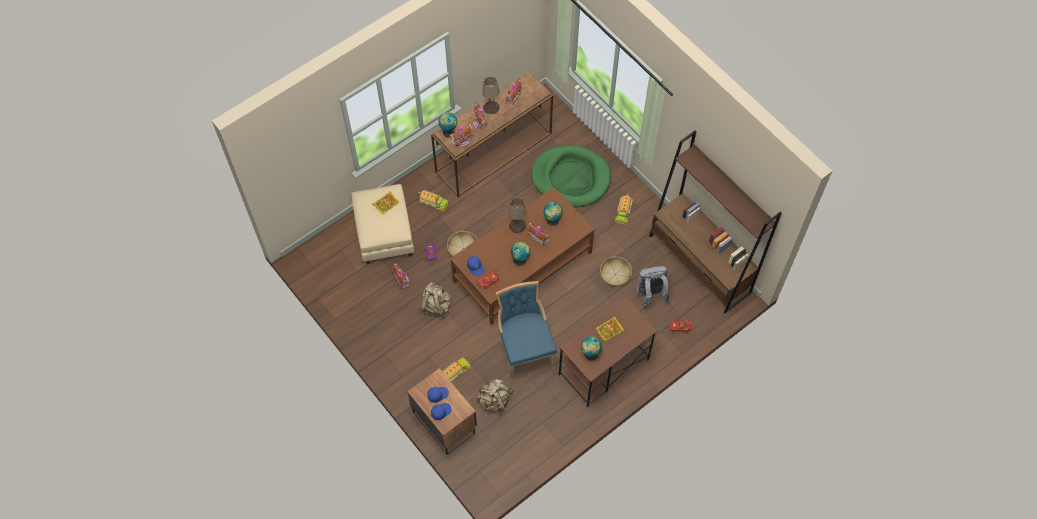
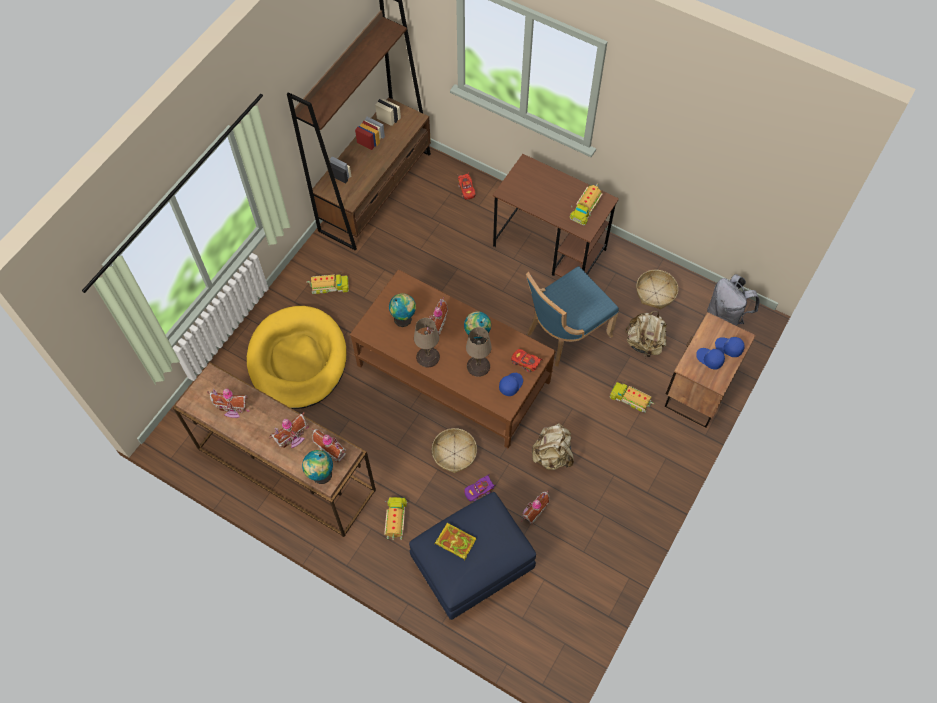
camera: 110 degrees left, 0 degrees up
beige ottoman [351,184,414,264] -> blue ottoman [409,492,536,620]
beige table lamp [482,76,499,114] -> beige table lamp moved to [466,327,492,377]
green dog bed [531,145,611,207] -> yellow dog bed [247,306,347,409]
globe [581,336,602,360] -> toy truck [570,183,603,226]
book [595,316,624,341] -> none
basket [600,257,632,287] -> basket moved to [636,270,678,309]
grey backpack [636,266,669,307] -> grey backpack moved to [707,274,760,326]

